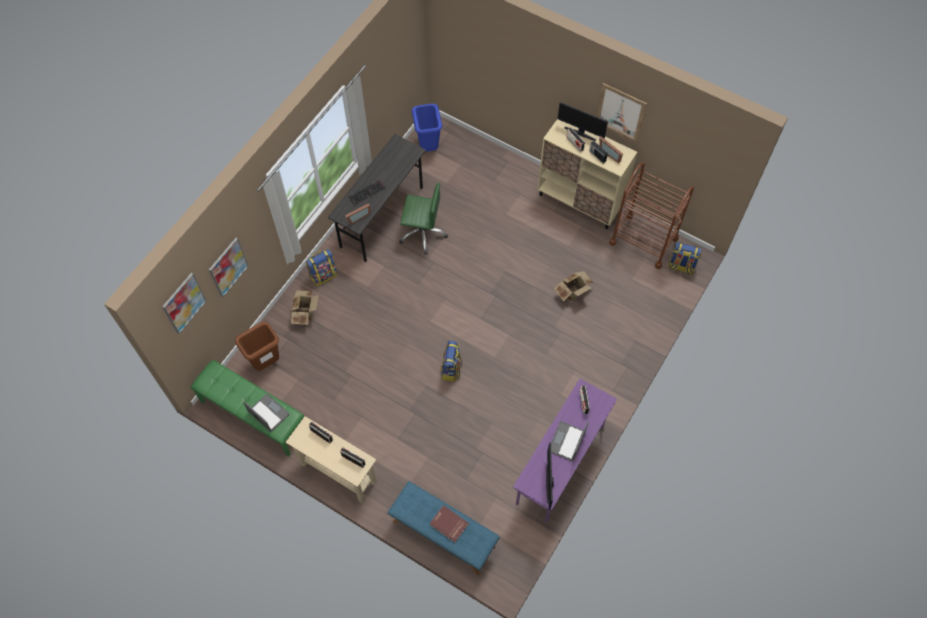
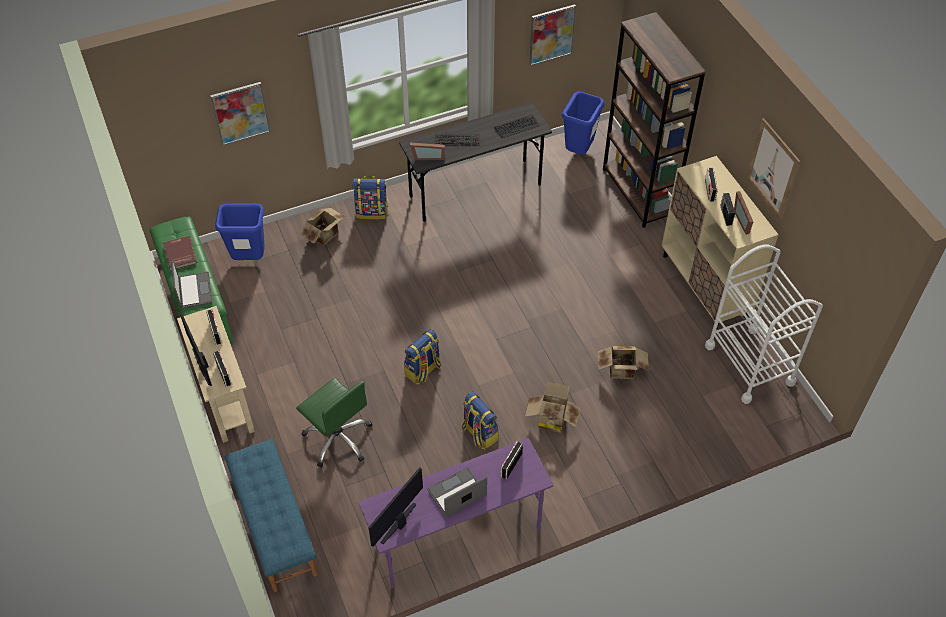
camera: 35 degrees right, 10 degrees down
picture [162,273,206,334] -> picture moved to [529,4,576,66]
brown trash can [235,321,279,371] -> blue trash can [215,204,265,260]
green office chair [399,182,448,255] -> green office chair moved to [296,378,372,467]
red book [430,505,469,543] -> red book moved to [163,236,197,271]
monitor [557,102,608,141] -> monitor moved to [179,311,212,386]
brown cart [609,162,694,269] -> white cart [705,245,823,404]
backpack [668,242,702,275] -> backpack moved to [462,392,499,450]
none -> keyboard [494,114,540,139]
none -> cardboard box [525,381,580,433]
none -> brown bookcase [603,12,706,228]

